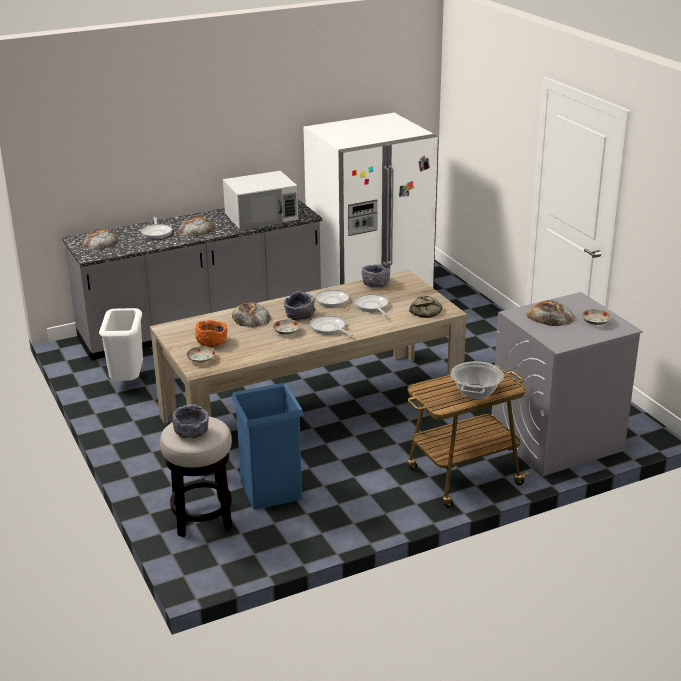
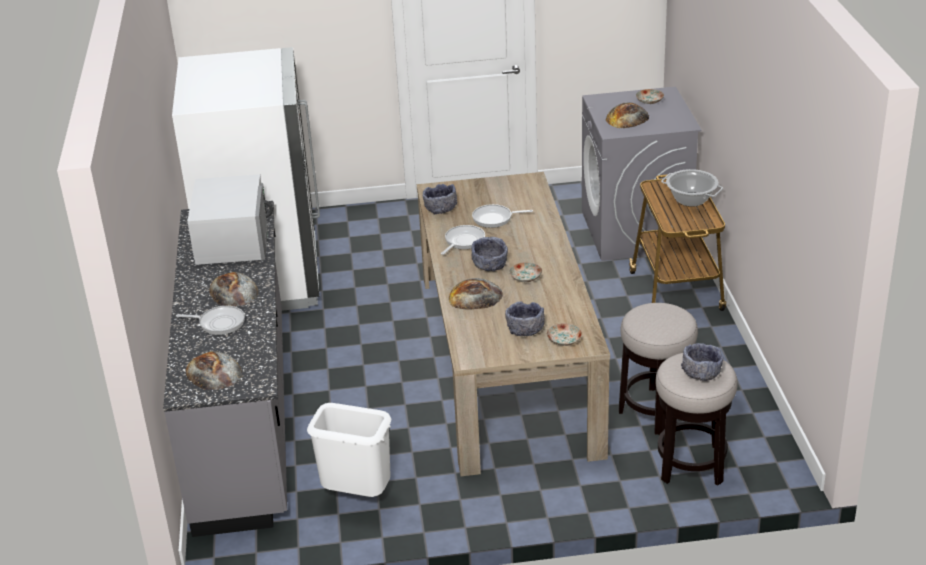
camera: 70 degrees left, 5 degrees up
orange bowl [195,320,227,348] -> grey bowl [505,301,545,336]
blue trash can [232,383,304,510] -> stool [619,303,698,435]
frying pan [310,315,354,336] -> none
bread [409,296,442,318] -> none

